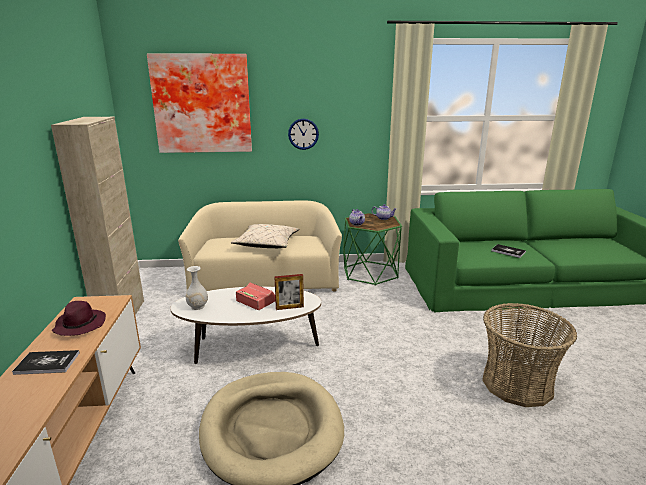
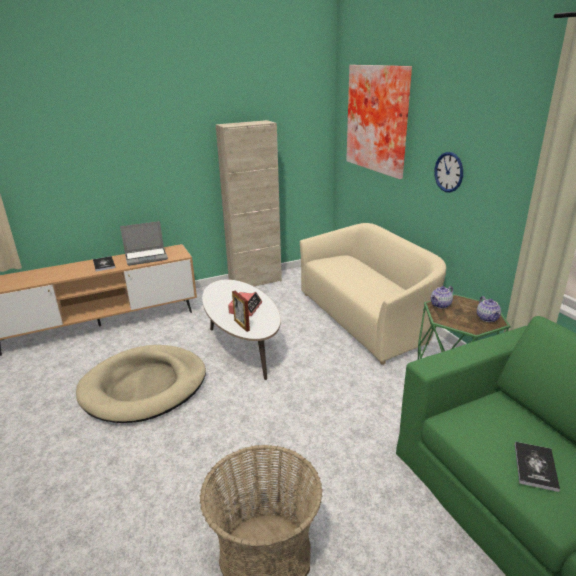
camera: 70 degrees right, 5 degrees up
purple hat [52,301,106,336] -> laptop [120,221,168,266]
white vase [186,266,208,310] -> none
beige pillow [231,224,299,248] -> none

